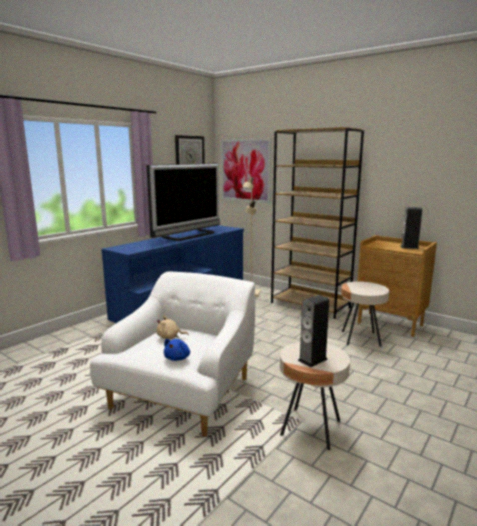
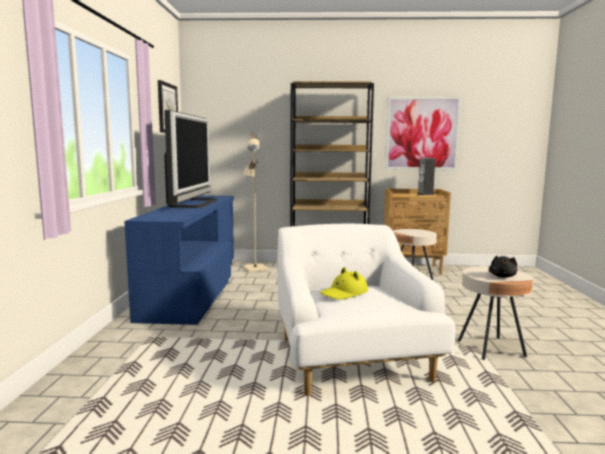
camera: 35 degrees left, 5 degrees down
beige plush toy [156,316,189,339] -> yellow hat [320,267,368,300]
blue plush toy [164,339,190,361] -> none
picture [221,138,272,203] -> picture moved to [385,97,462,170]
speaker [298,295,329,367] -> black plush toy [489,256,517,278]

